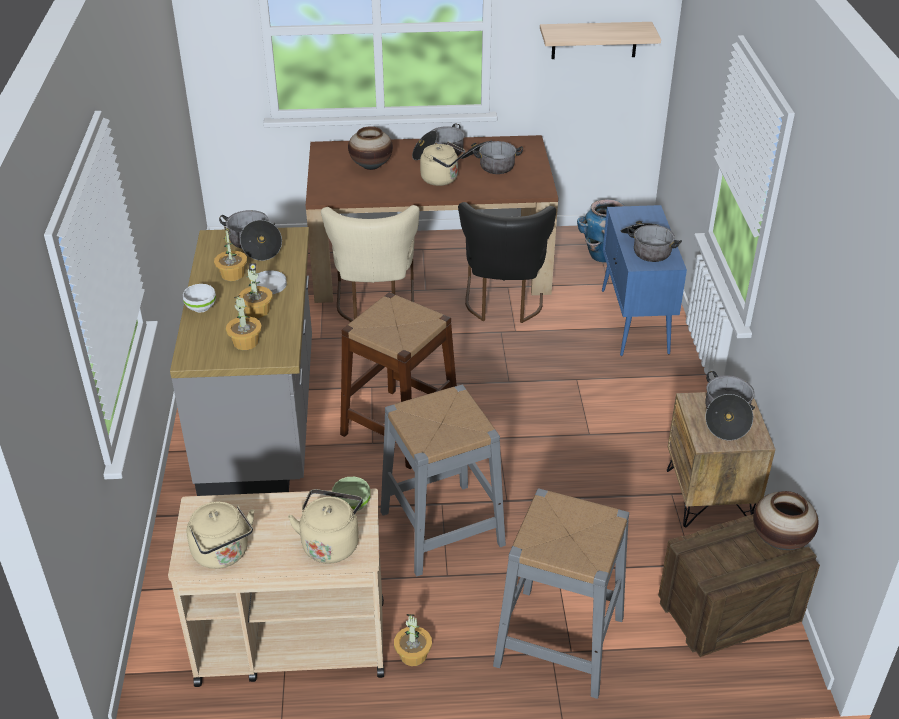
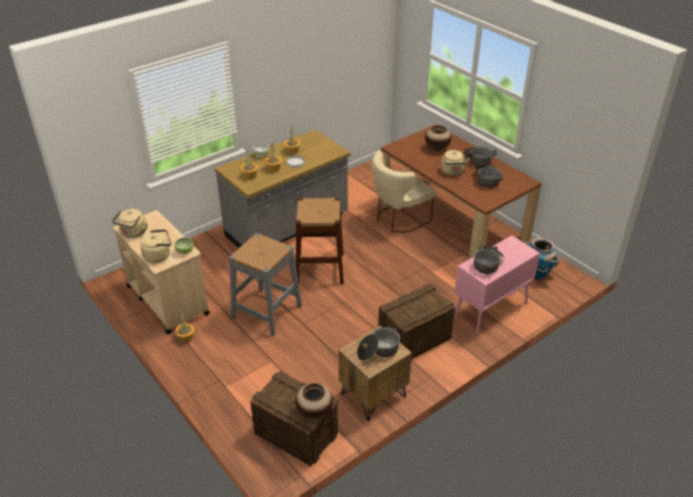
camera: 55 degrees right, 0 degrees up
cooking pot [219,210,282,261] -> none
black chair [458,202,556,323] -> none
grey stool [493,488,629,699] -> none
shelf [540,22,661,59] -> none
blue cabinet [602,205,687,356] -> pink cabinet [454,235,540,335]
none -> crate [378,284,455,359]

